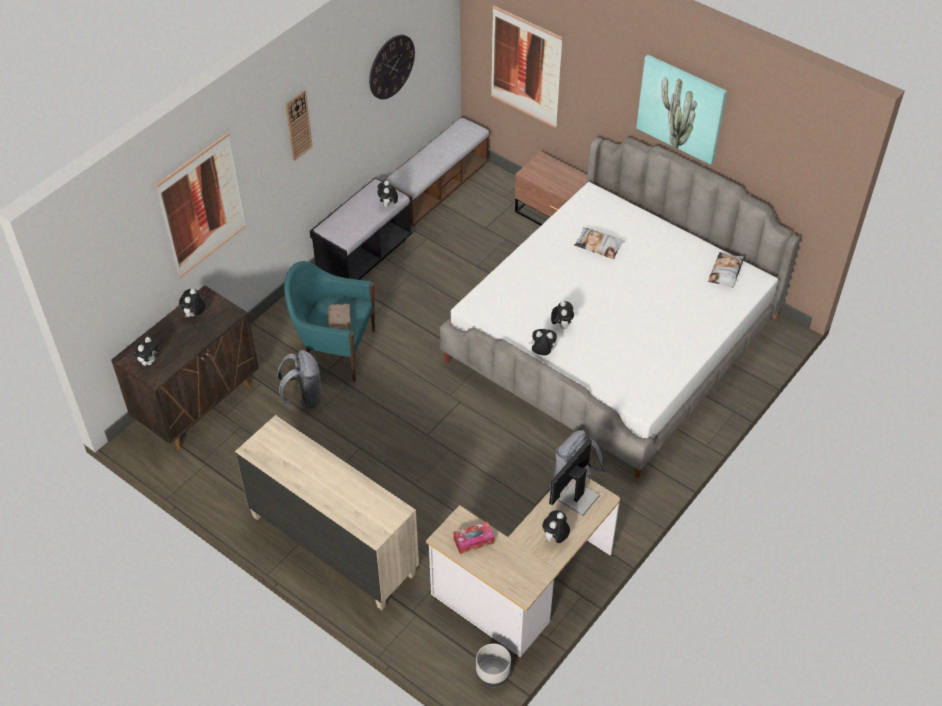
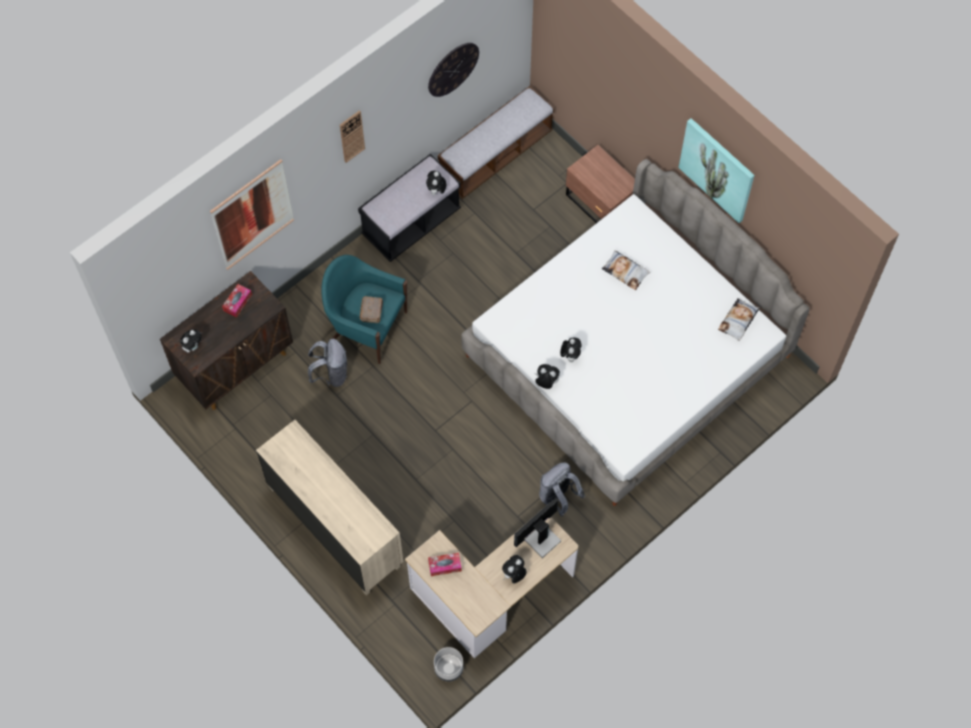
camera: 10 degrees right, 15 degrees up
plush toy [179,289,205,318] -> tissue box [222,284,252,318]
picture [491,5,563,128] -> none

